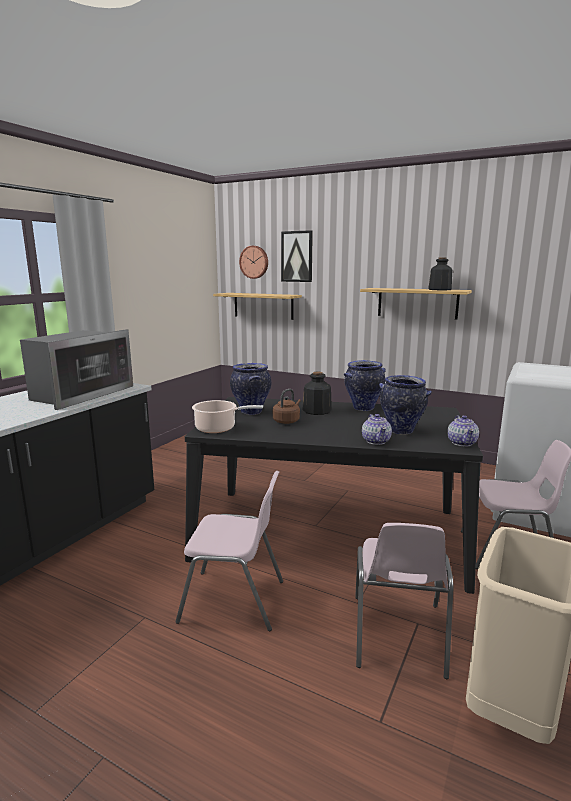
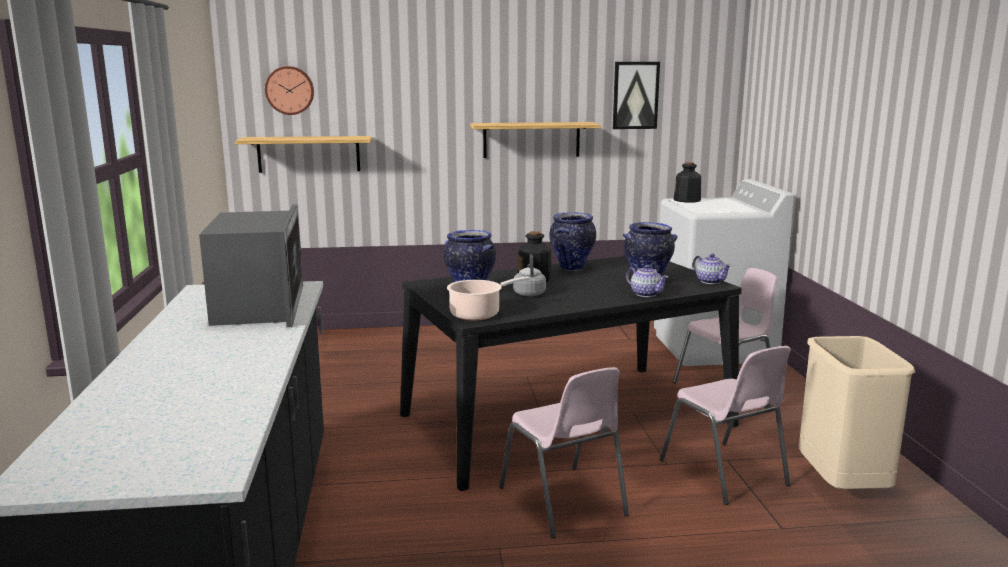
camera: 35 degrees left, 0 degrees up
pink chair [175,471,283,631] -> pink chair turned 90 degrees clockwise [499,367,629,538]
brown kettle [273,389,301,424] -> grey kettle [513,254,546,296]
picture [281,230,313,282] -> picture moved to [613,62,660,129]
bottle [428,258,452,290] -> bottle moved to [674,162,701,203]

